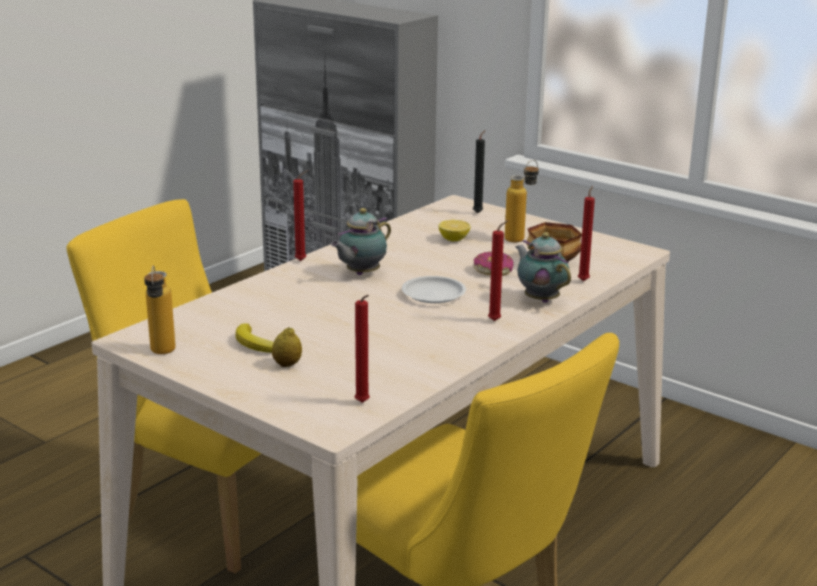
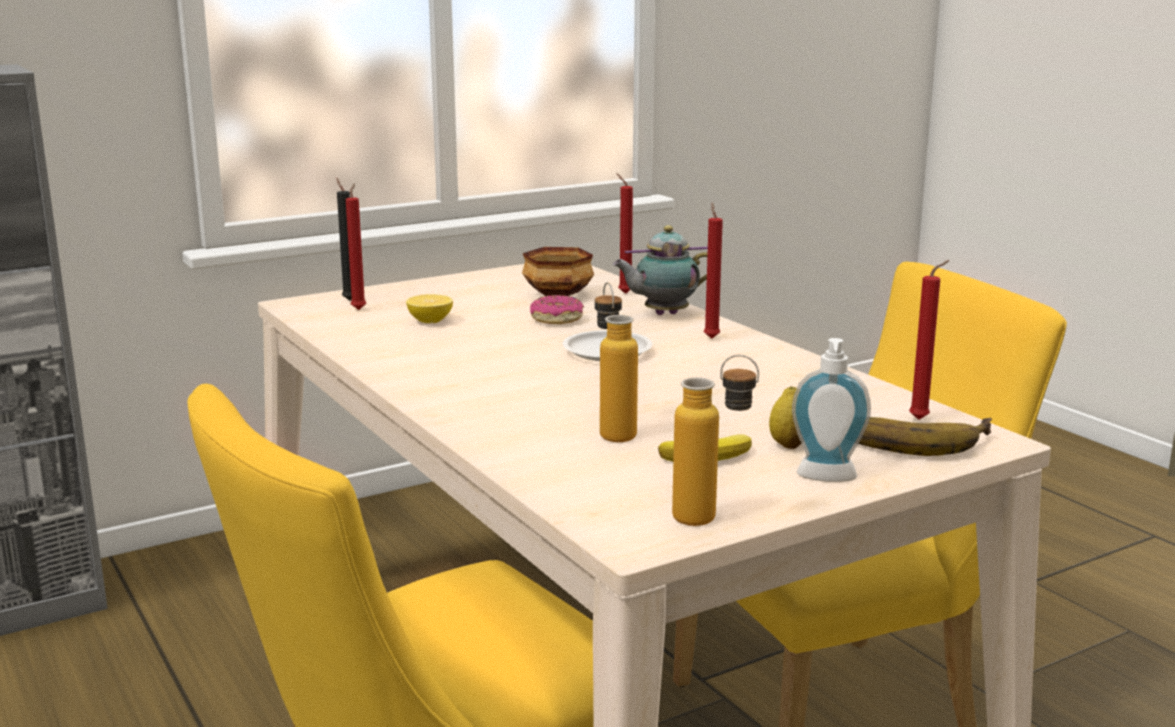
camera: 70 degrees left, 5 degrees down
red candle [293,170,308,261] -> red candle moved to [346,183,366,310]
teapot [331,208,391,275] -> none
bottle [505,160,539,243] -> bottle moved to [595,282,638,442]
none -> soap dispenser [792,338,871,482]
none -> banana [858,417,992,456]

